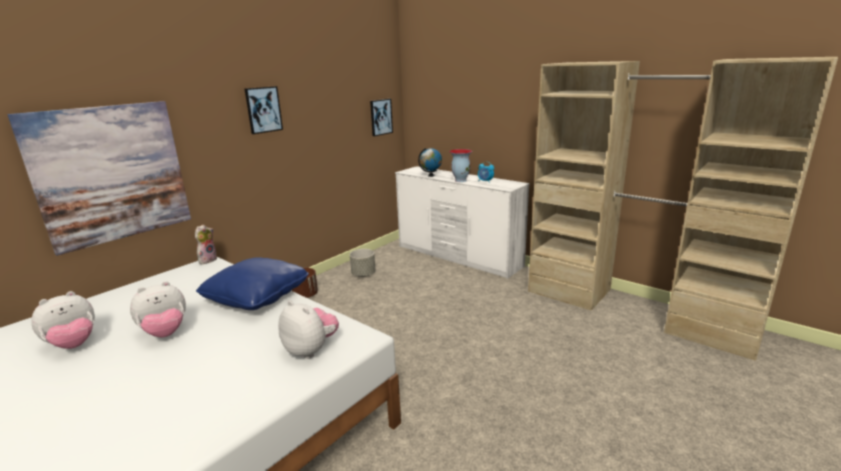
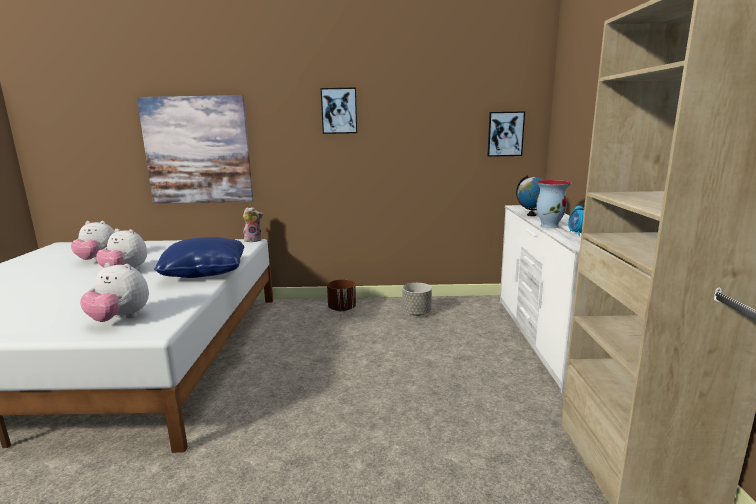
camera: 50 degrees right, 5 degrees down
plush toy [278,301,339,359] -> plush toy turned 105 degrees clockwise [80,262,149,322]

